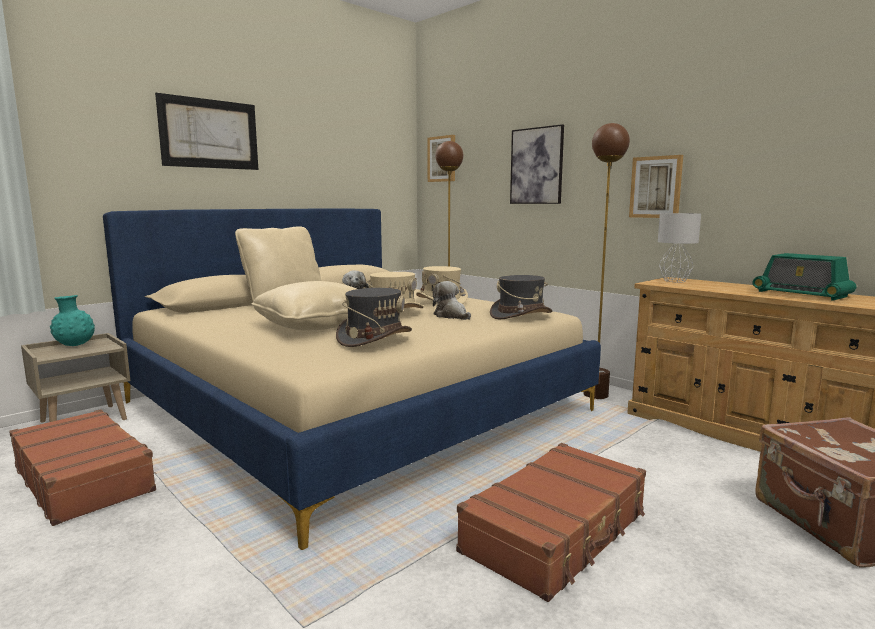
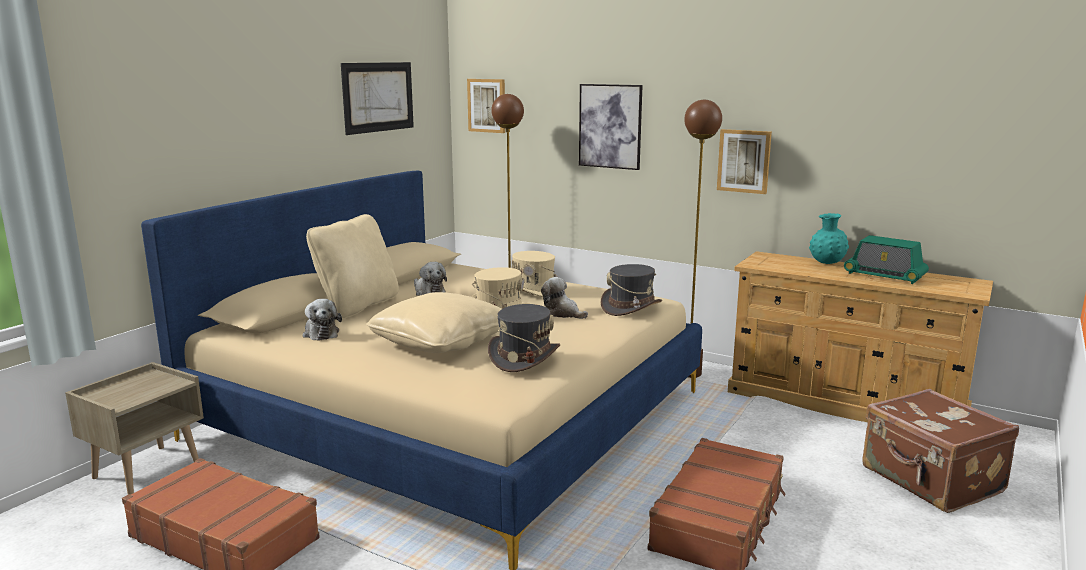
camera: 15 degrees left, 5 degrees up
turquoise vase [50,295,95,346] -> turquoise vase moved to [809,213,849,264]
picture [155,93,258,170] -> picture moved to [341,62,414,135]
grey table lamp [658,213,701,282] -> none
none -> plush toy [302,299,342,341]

